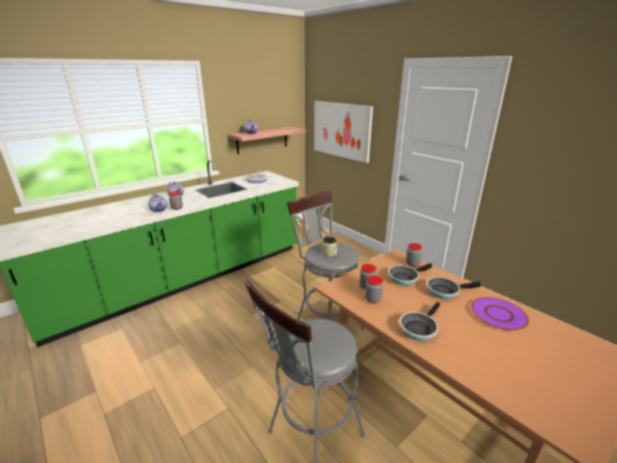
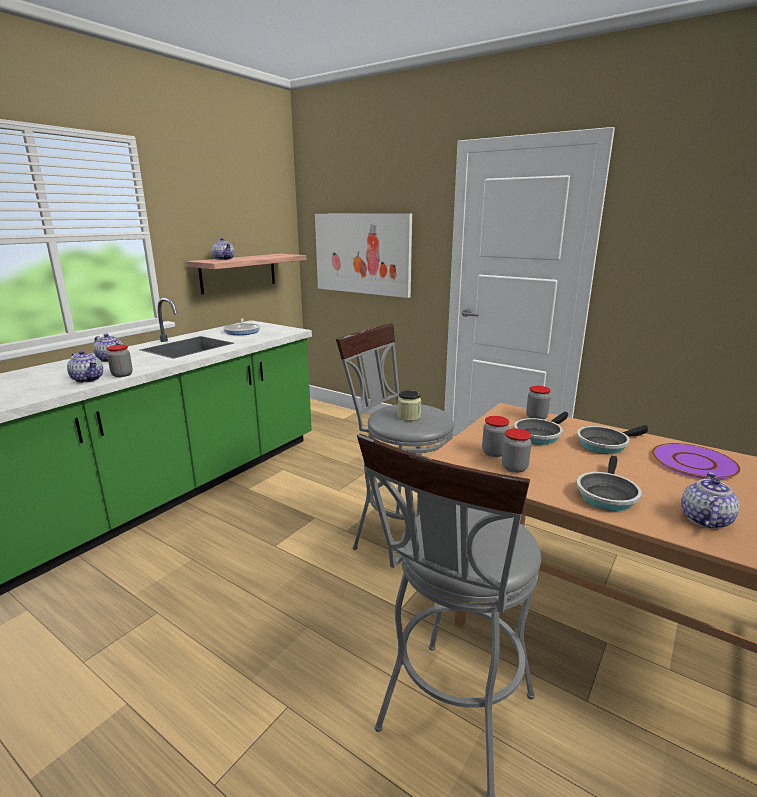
camera: 15 degrees left, 5 degrees down
none -> teapot [681,472,740,529]

